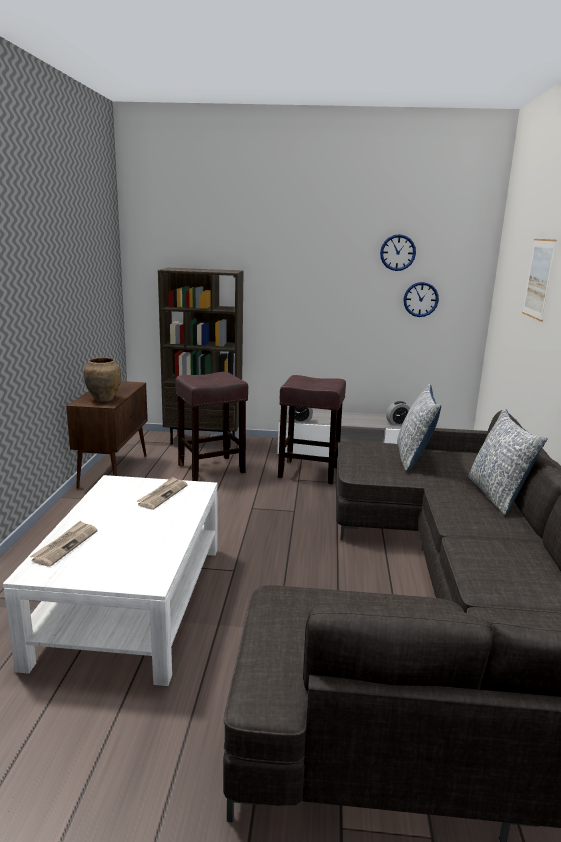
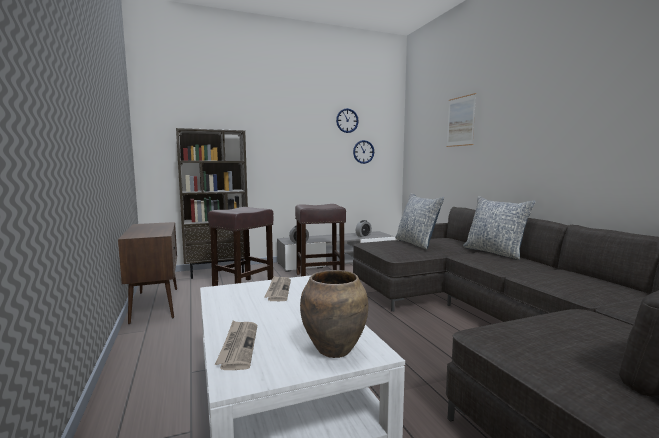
camera: 25 degrees left, 10 degrees down
brown vase [84,357,121,402] -> brown vase moved to [300,270,368,358]

